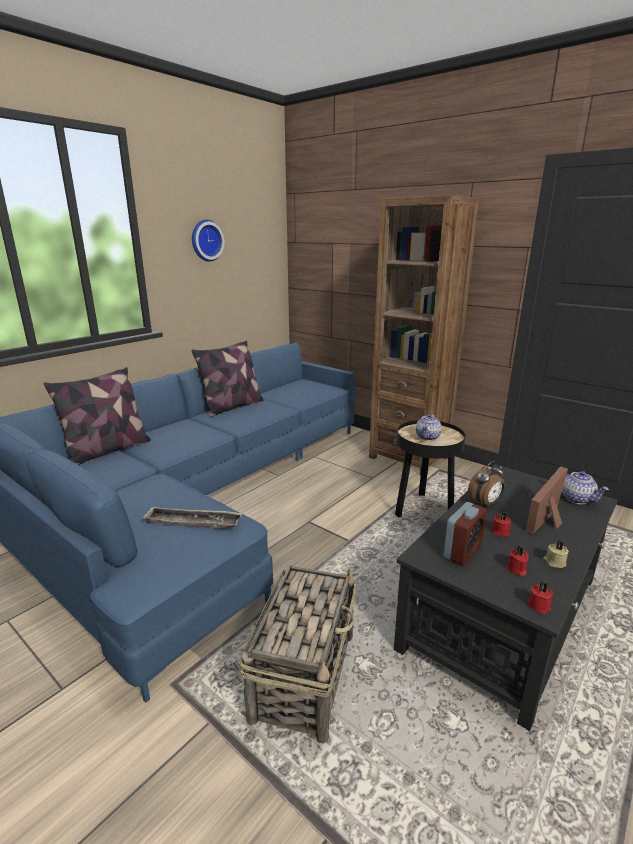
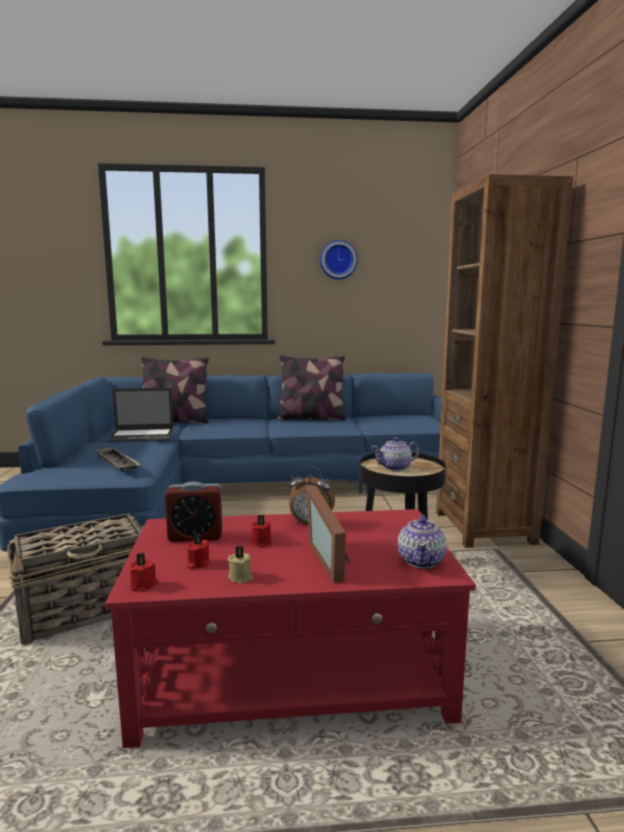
camera: 45 degrees right, 10 degrees down
black coffee table [394,464,618,731] -> red coffee table [105,509,476,748]
picture frame [526,466,568,534] -> picture frame turned 105 degrees counterclockwise [306,485,350,583]
none -> laptop [106,388,173,442]

